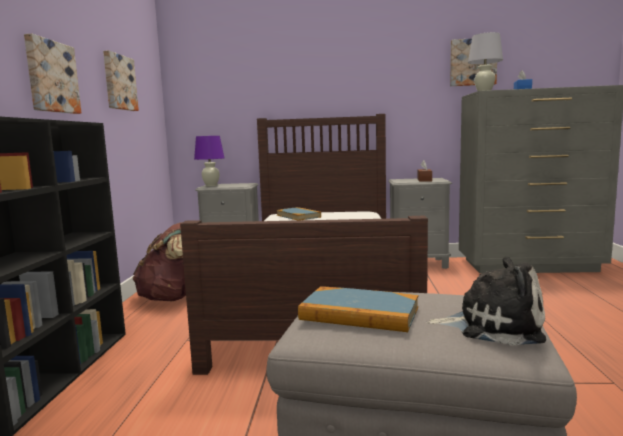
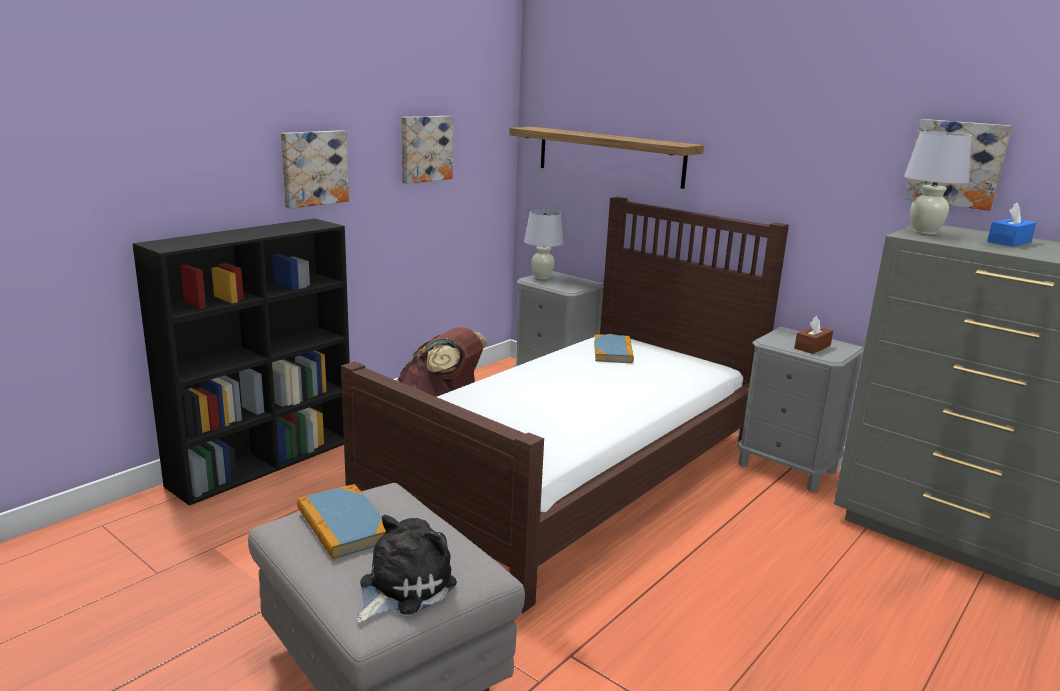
camera: 35 degrees right, 10 degrees up
purple table lamp [194,136,225,186] -> white table lamp [524,210,564,279]
plush toy [426,256,546,346] -> plush toy turned 105 degrees counterclockwise [357,515,457,623]
none -> shelf [509,127,704,189]

